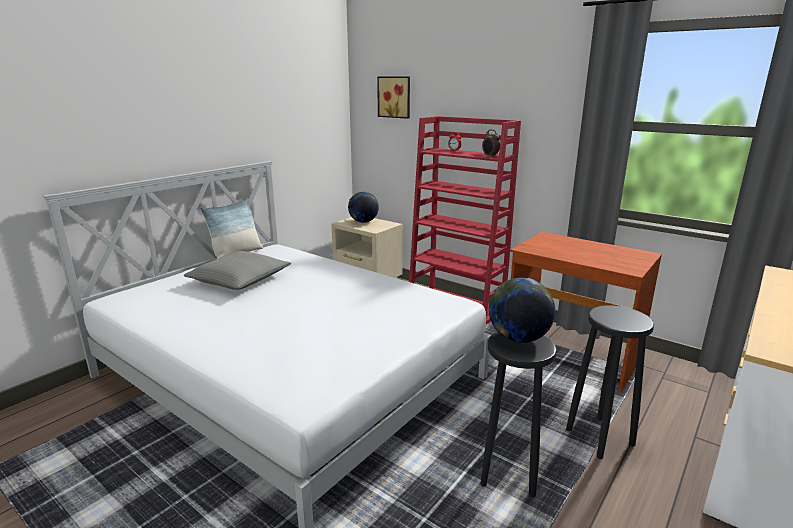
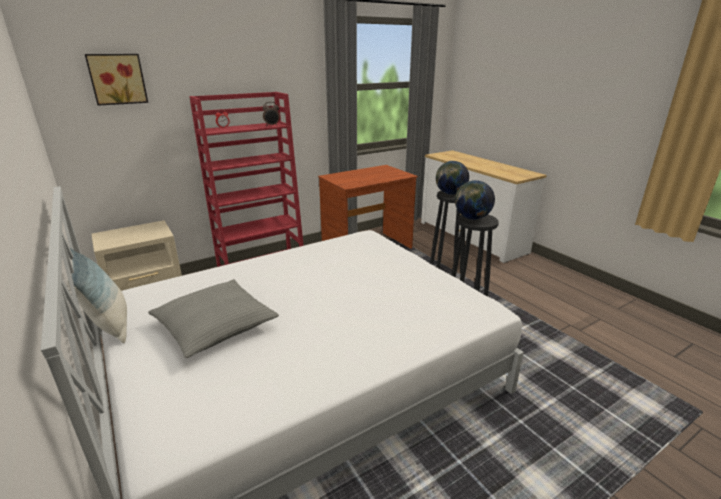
camera: 70 degrees left, 5 degrees up
globe [348,192,379,223] -> globe moved to [436,161,469,195]

